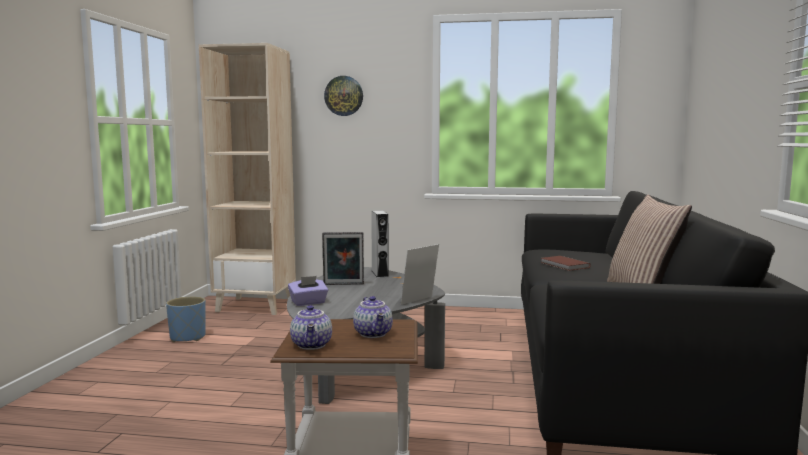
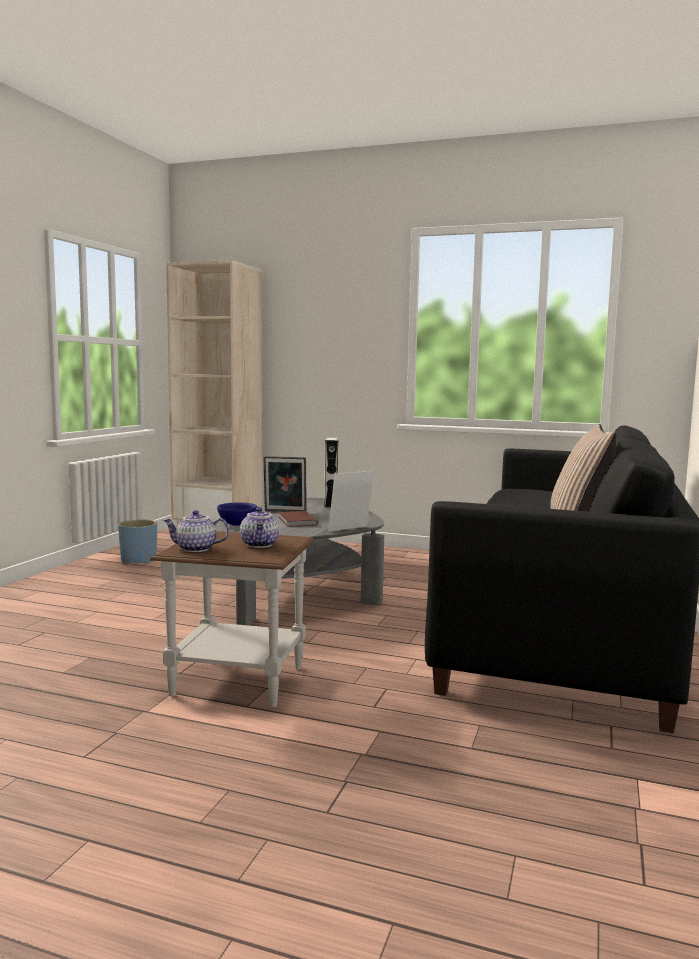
camera: 10 degrees right, 0 degrees up
purple tissue box [288,276,328,306] -> blue bowl [217,503,257,526]
teapot [290,305,332,350] -> teapot turned 90 degrees clockwise [163,510,229,552]
wall clock [324,76,363,116] -> none
brown book [540,256,591,271] -> brown book moved to [278,511,318,527]

